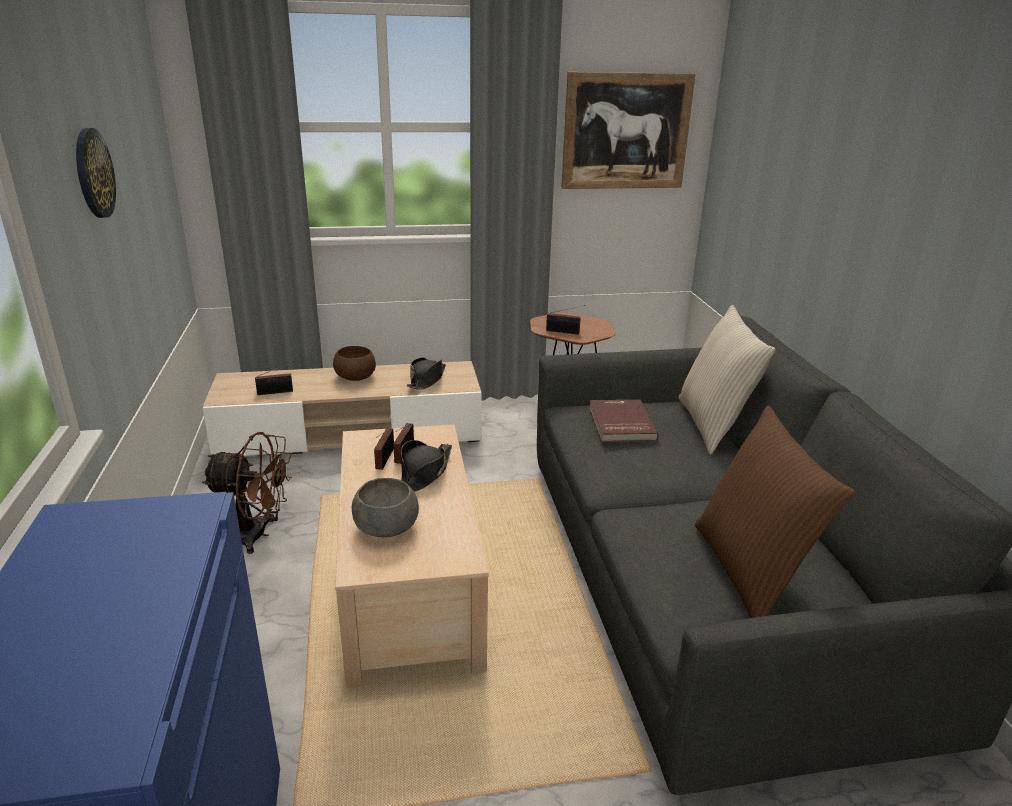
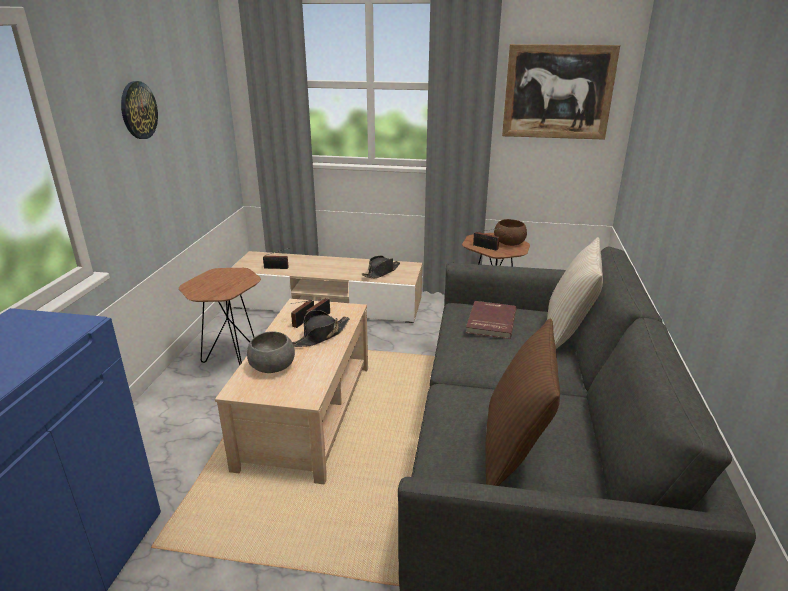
camera: 20 degrees right, 0 degrees up
brown fan [202,432,292,554] -> brown side table [179,268,261,366]
brown bowl [333,346,376,381] -> brown bowl moved to [494,219,527,246]

